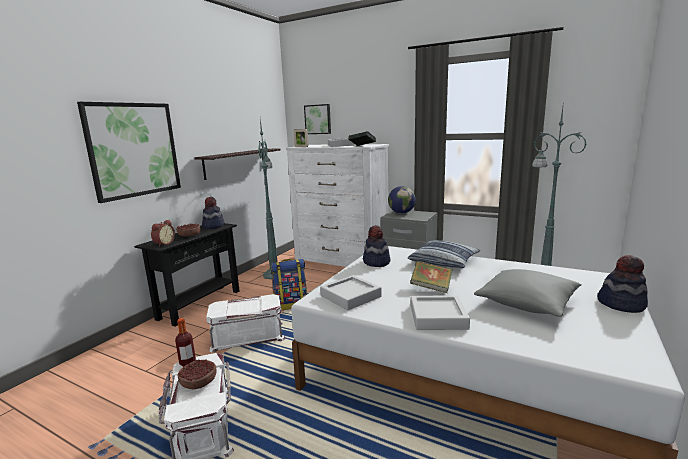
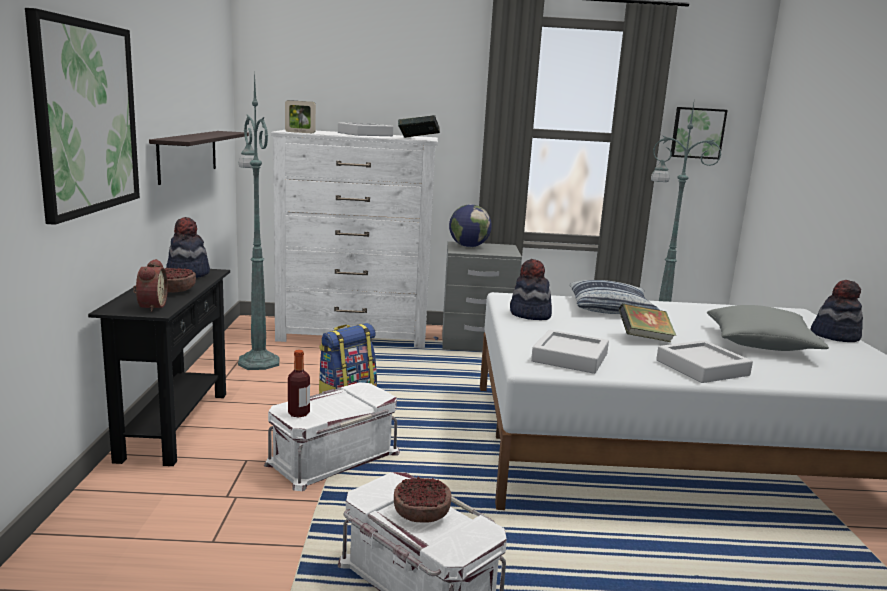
camera: 30 degrees left, 0 degrees up
bottle [175,318,196,367] -> bottle moved to [288,350,310,418]
picture [304,104,331,134] -> picture moved to [671,107,728,160]

